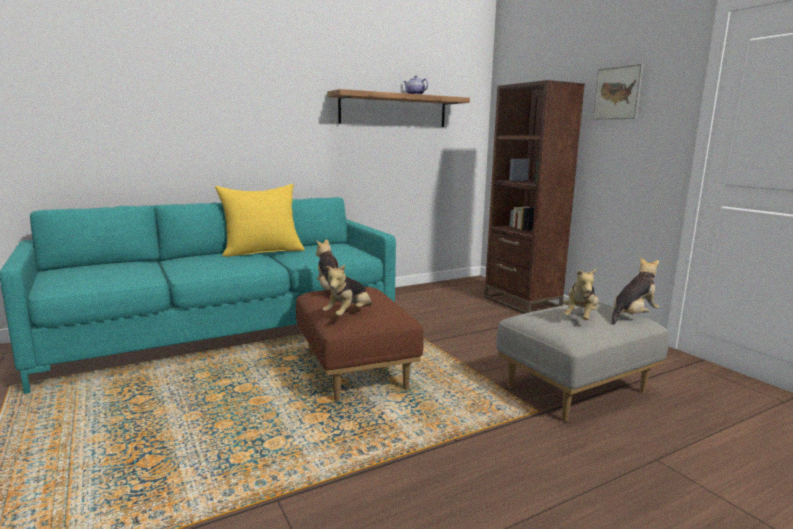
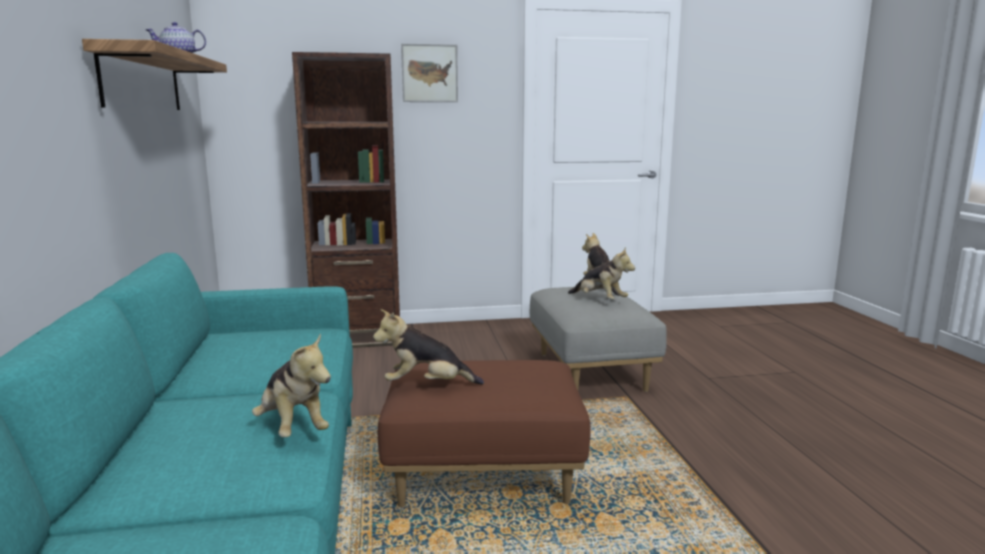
camera: 70 degrees left, 0 degrees up
yellow pillow [215,184,305,257] -> none
plush toy [323,264,372,316] -> plush toy moved to [252,333,331,437]

